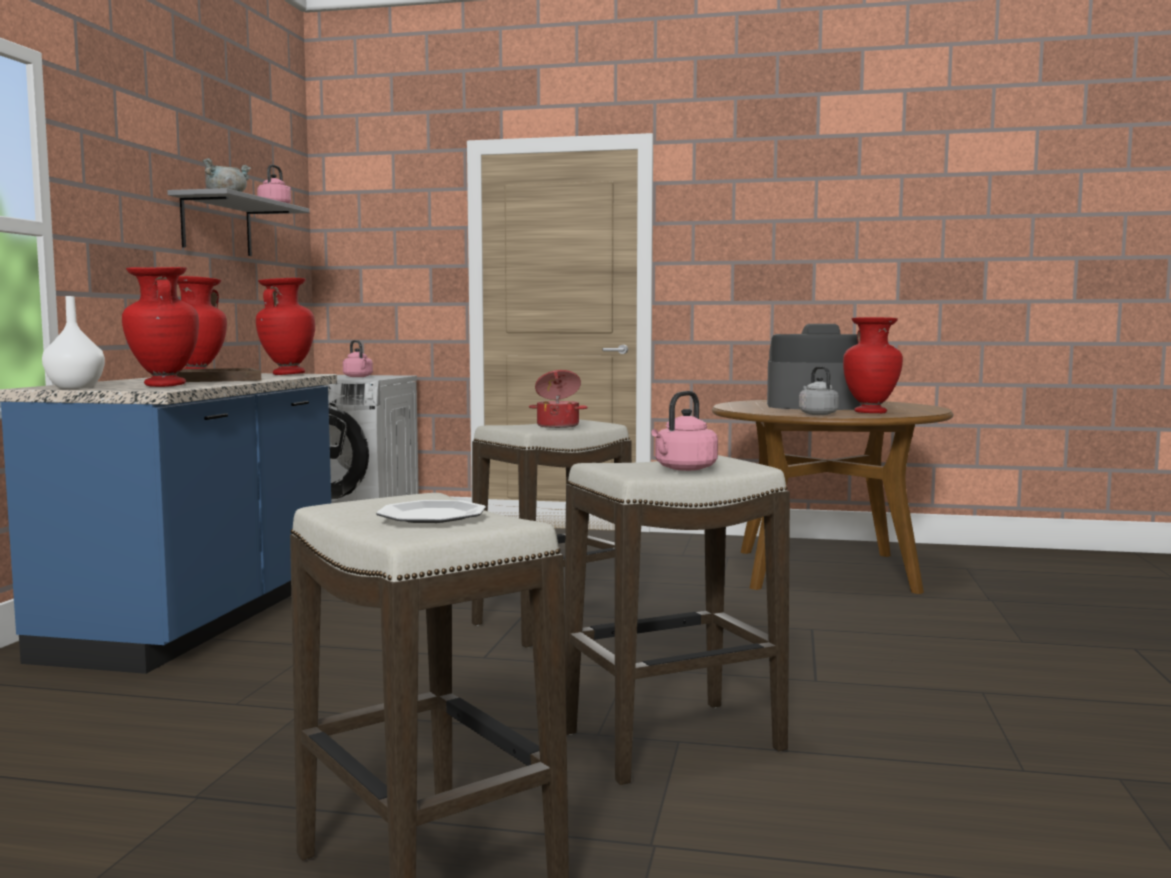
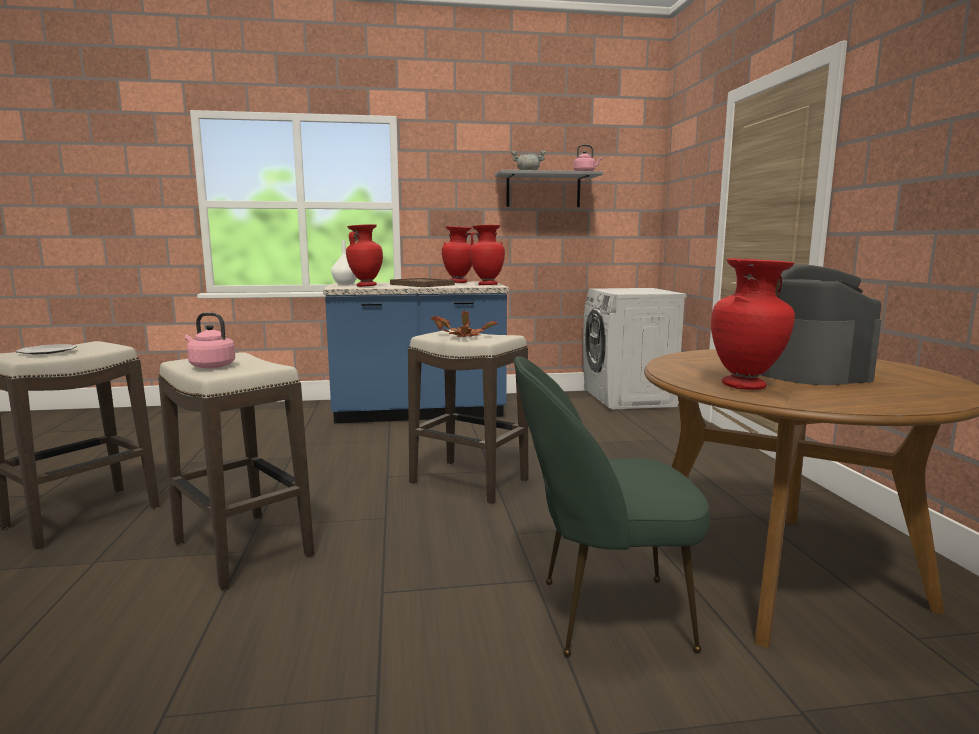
camera: 70 degrees right, 5 degrees up
pink kettle [343,340,373,377] -> none
cooking pot [529,370,588,428] -> potted plant [430,310,498,337]
grey kettle [799,366,839,415] -> none
none -> green chair [514,356,710,657]

